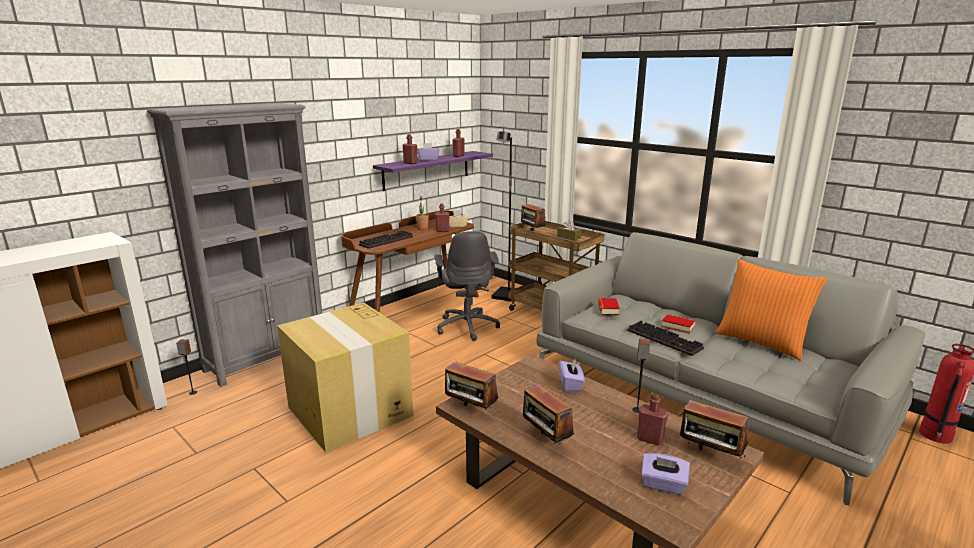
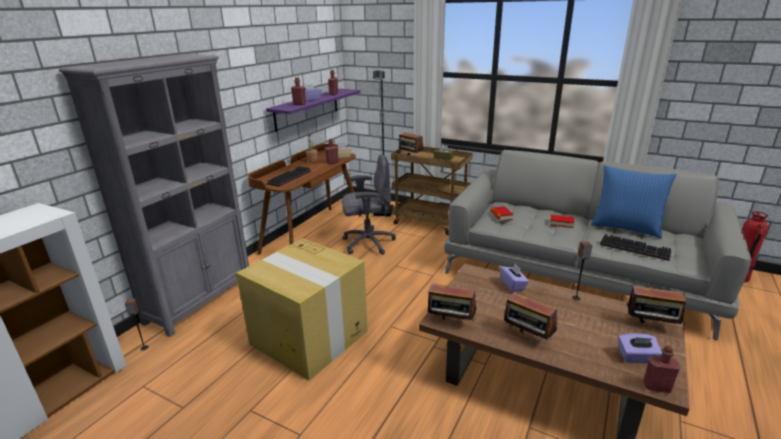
camera: 15 degrees left, 5 degrees up
grey office chair [434,231,500,341] -> grey office chair turned 75 degrees counterclockwise [342,154,396,255]
keyboard [627,320,704,356] -> keyboard moved to [600,234,671,261]
red bottle [637,393,668,446] -> red bottle moved to [643,346,680,393]
orange pillow [715,259,827,361] -> blue pillow [591,165,677,239]

